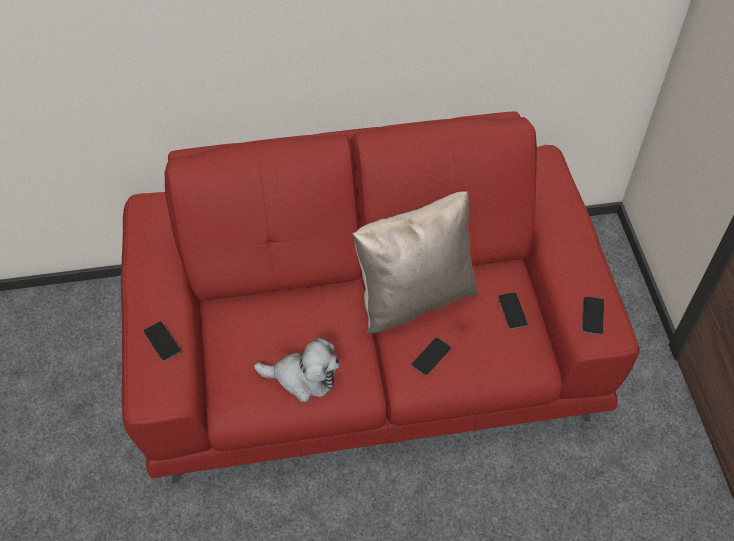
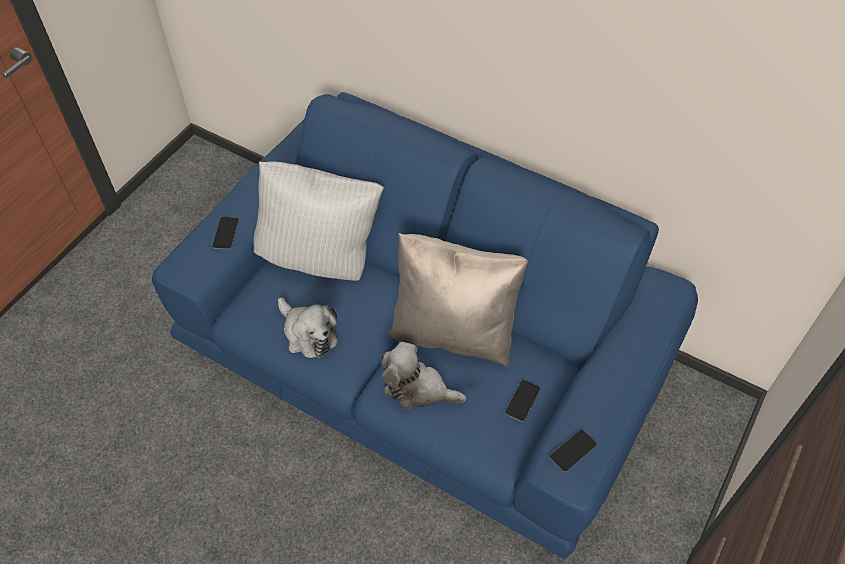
camera: 40 degrees right, 0 degrees up
red sofa [121,112,640,483] -> blue sofa [152,92,698,559]
phone [412,338,451,375] -> plush toy [381,342,466,409]
none -> white pillow [253,161,384,281]

